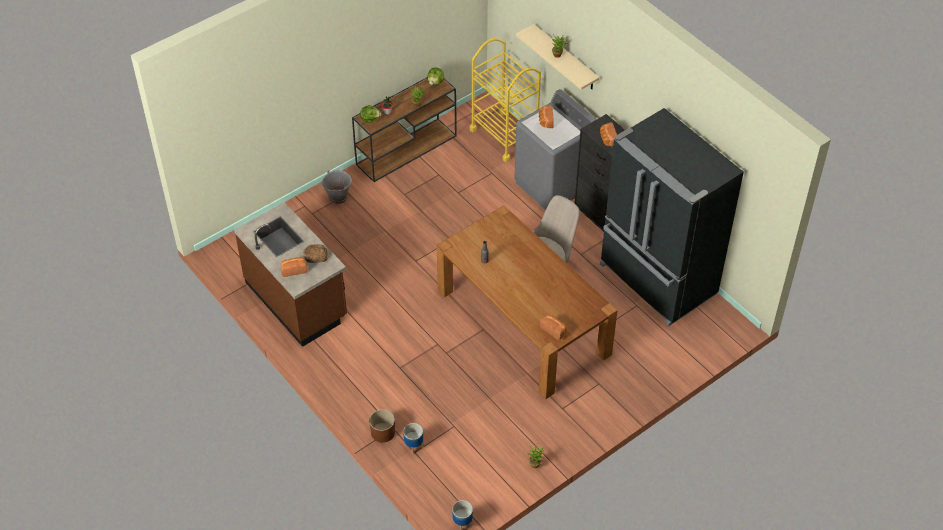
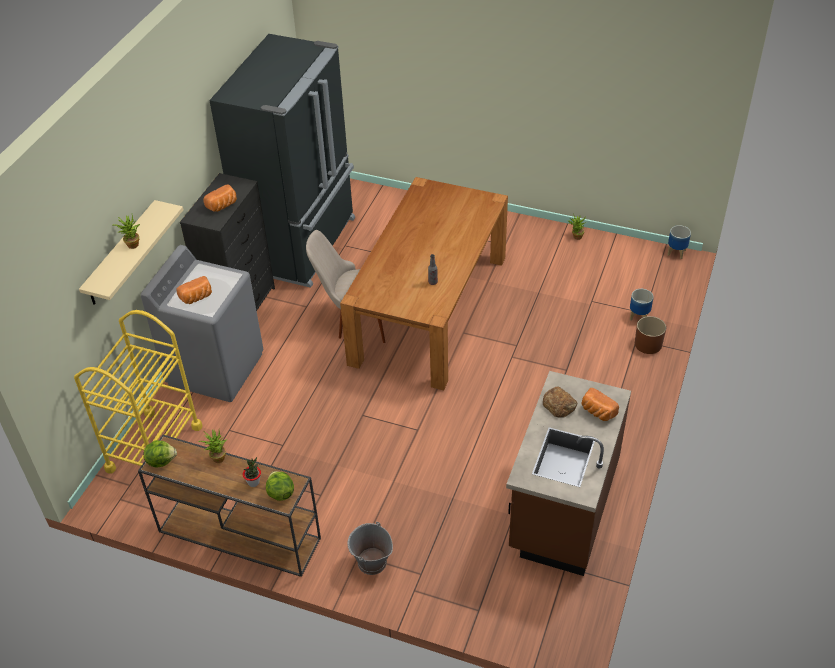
camera: 120 degrees left, 5 degrees down
bread [540,315,567,340] -> none

